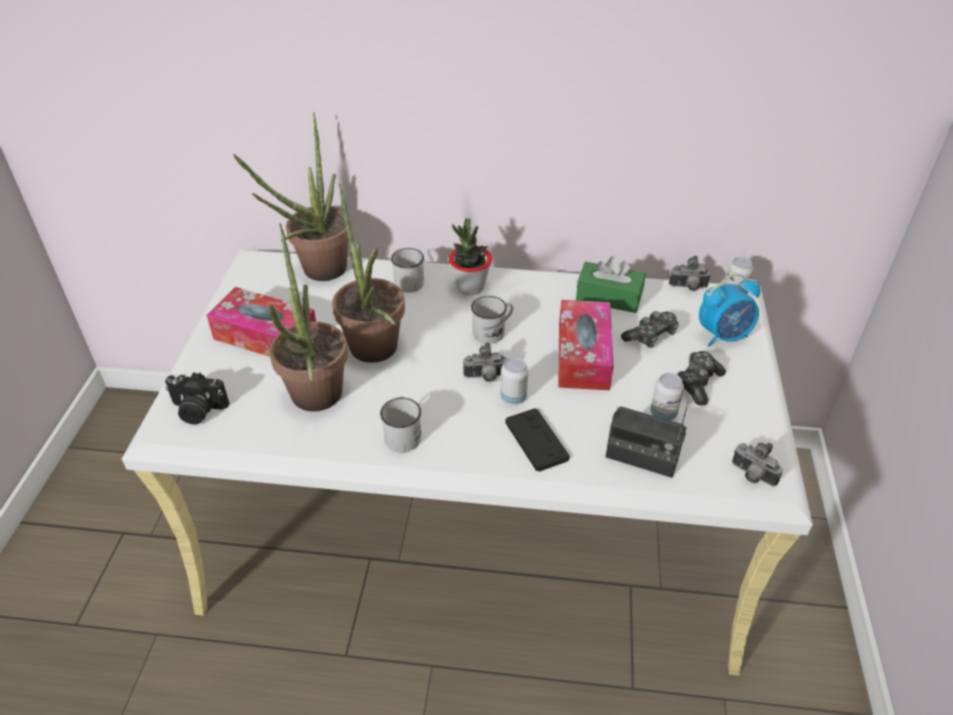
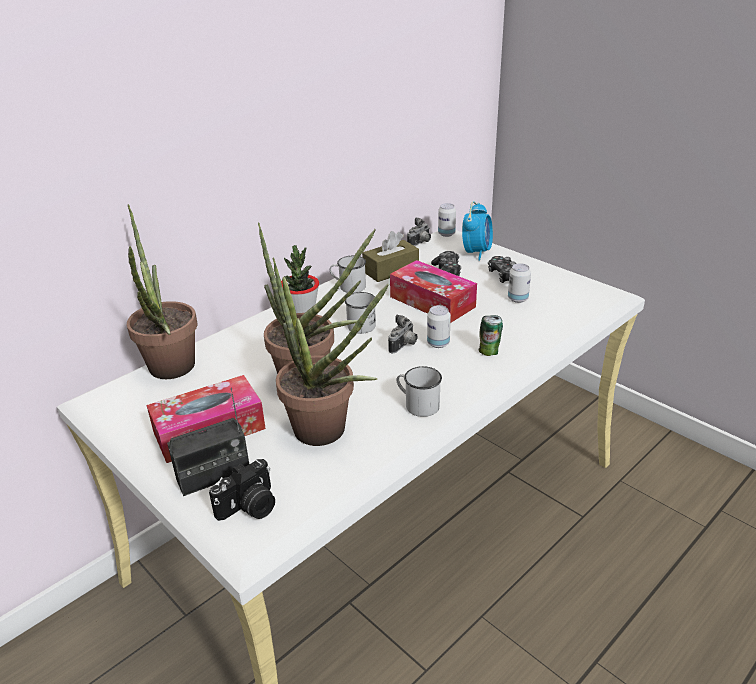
camera: 50 degrees left, 10 degrees down
white mug [391,248,424,293] -> white mug moved to [330,256,366,293]
black game controller [505,408,570,472] -> can [478,315,503,356]
green tissue box [576,256,646,313] -> brown tissue box [362,231,419,282]
radio [605,401,689,478] -> radio moved to [167,388,249,496]
camera [732,443,783,486] -> none

